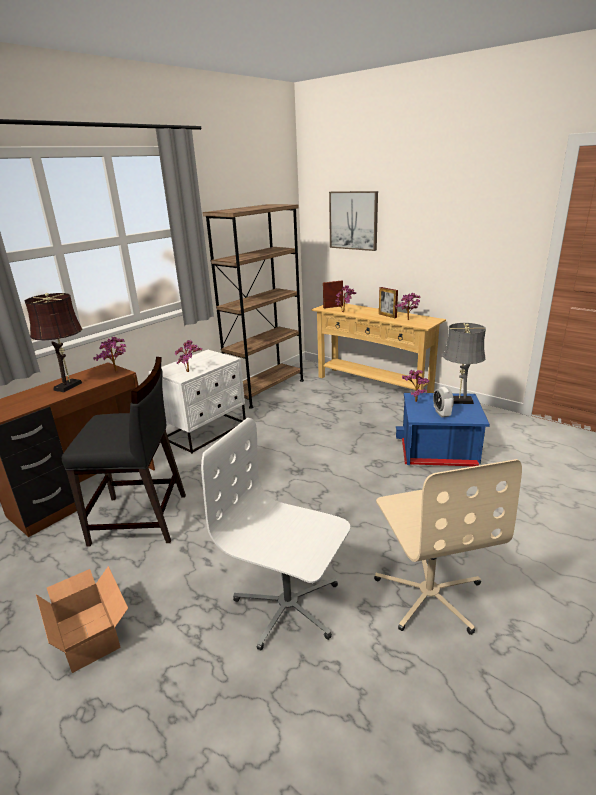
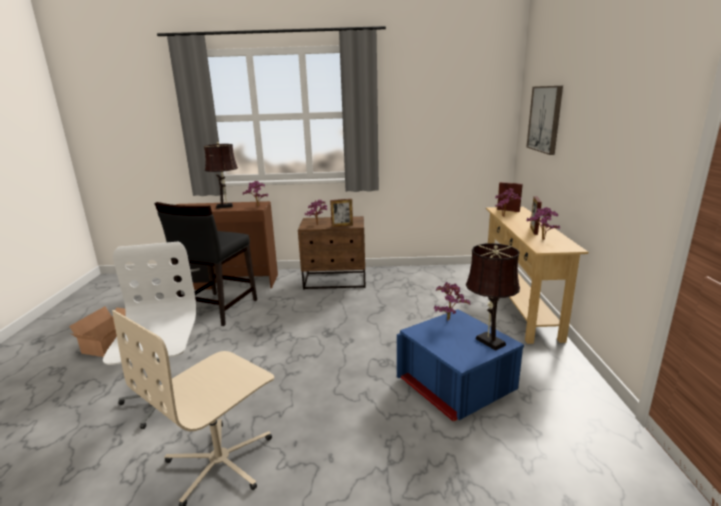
camera: 50 degrees right, 5 degrees down
black chair [62,357,186,547] -> black chair turned 60 degrees clockwise [155,202,257,326]
white nightstand [149,350,246,454] -> brown nightstand [298,216,366,290]
brown bookcase [203,204,304,409] -> none
alarm clock [433,387,454,417] -> none
grey table lamp [443,323,486,404] -> brown table lamp [466,243,520,351]
none -> picture frame [330,199,353,227]

